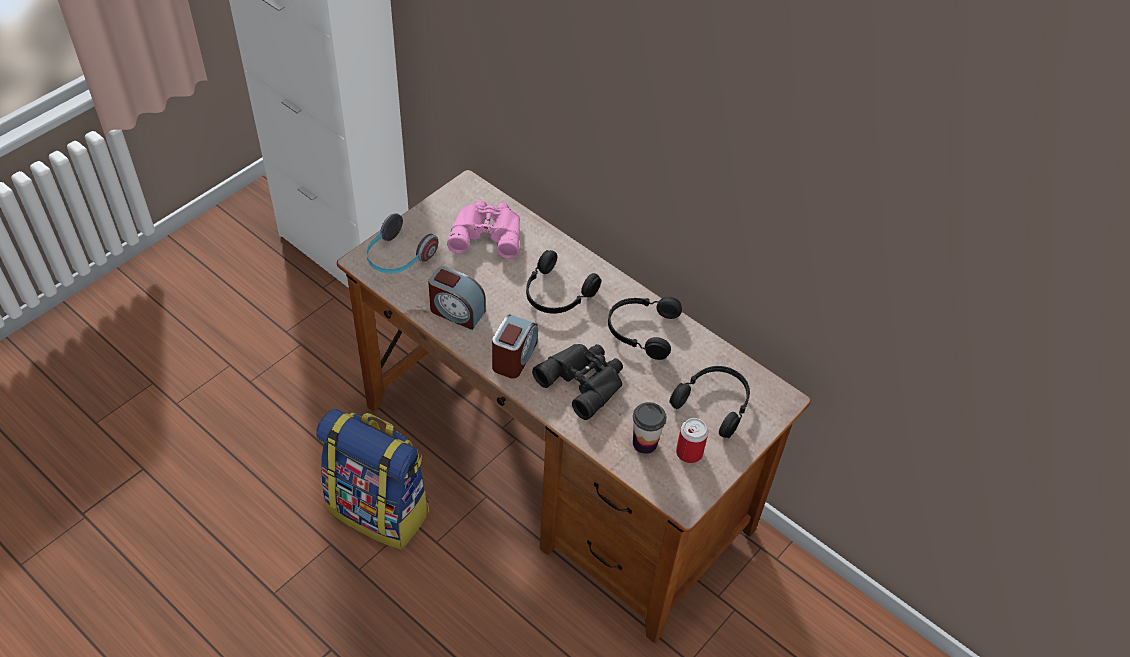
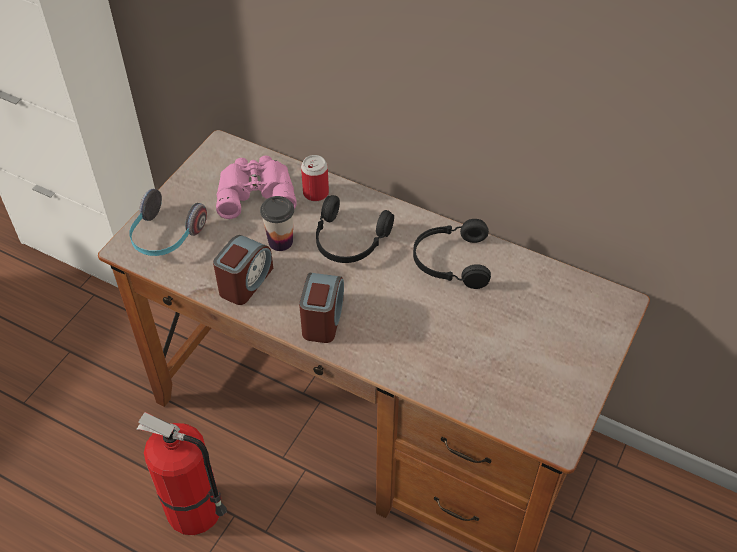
camera: 10 degrees left, 0 degrees up
backpack [316,409,429,549] -> fire extinguisher [136,412,227,535]
alarm clock [428,266,486,330] -> alarm clock turned 75 degrees counterclockwise [213,235,273,305]
black binoculars [532,344,623,420] -> none
cup [633,402,666,454] -> cup moved to [260,196,294,251]
black headphones [669,366,750,438] -> none
can [676,418,708,463] -> can moved to [301,155,329,202]

